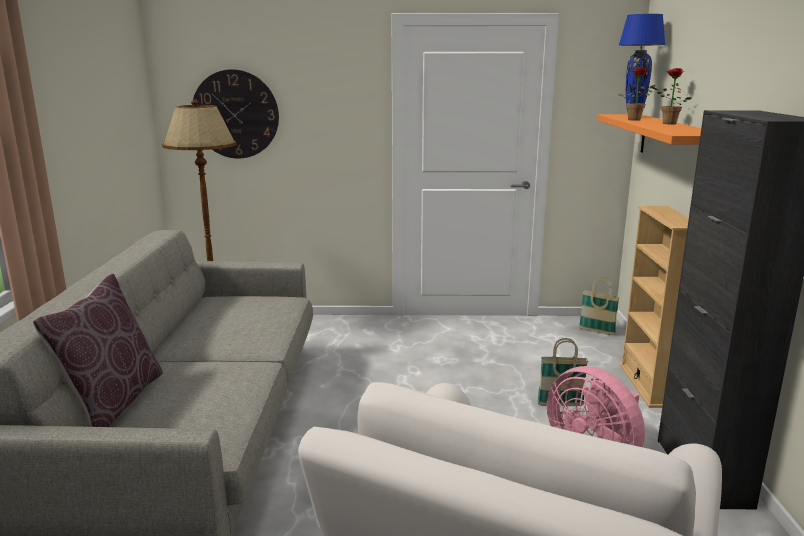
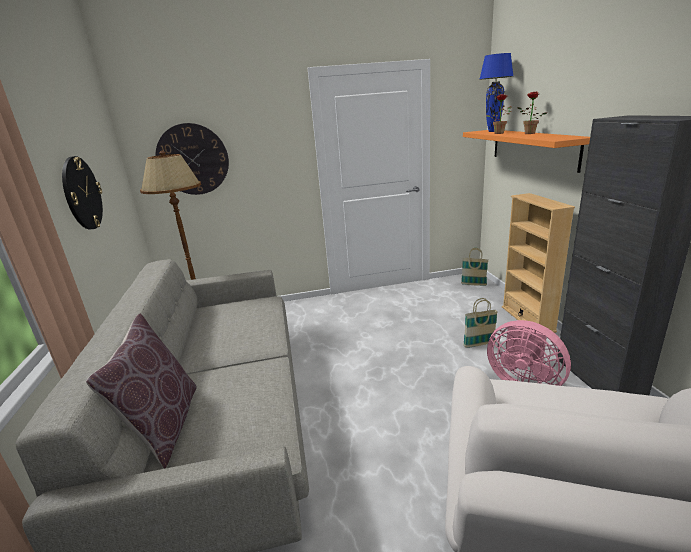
camera: 10 degrees left, 5 degrees up
none -> wall clock [62,156,103,230]

